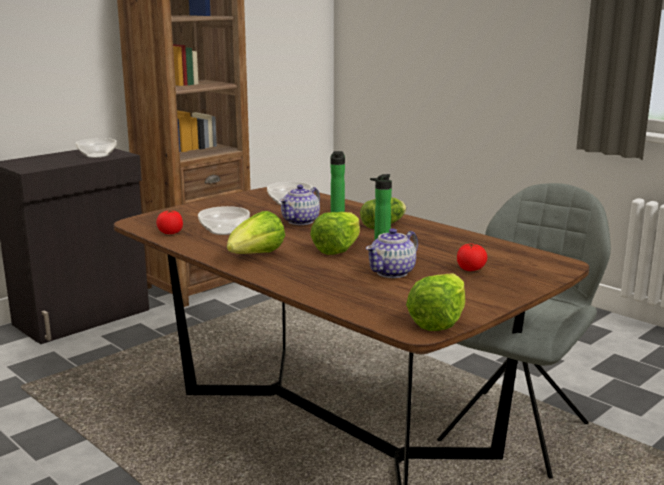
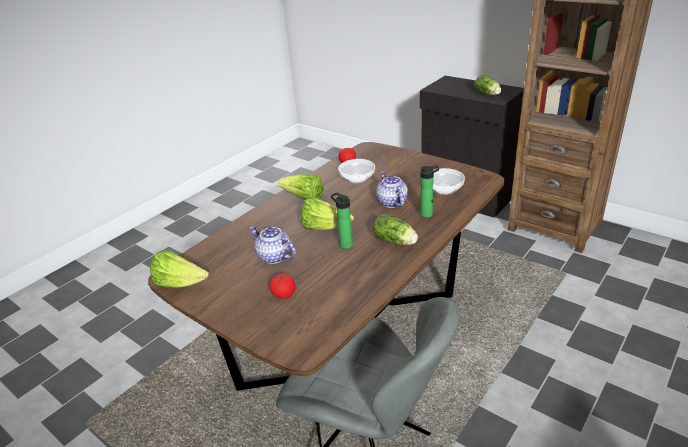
camera: 85 degrees right, 15 degrees up
bowl [76,138,117,158] -> lettuce [475,75,501,95]
teapot [280,185,320,225] -> teapot turned 45 degrees clockwise [376,171,408,208]

